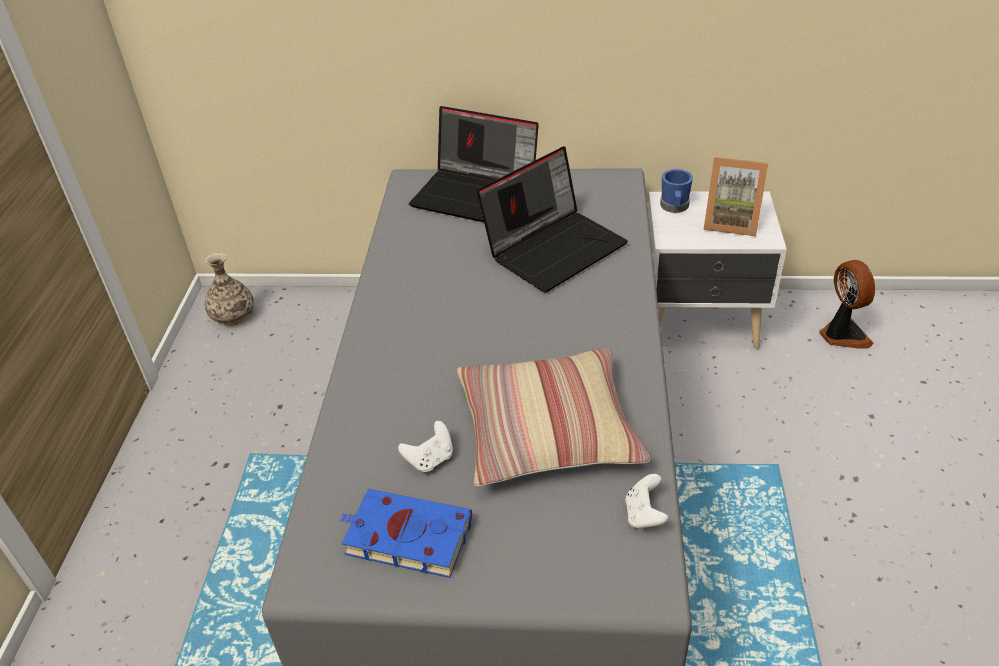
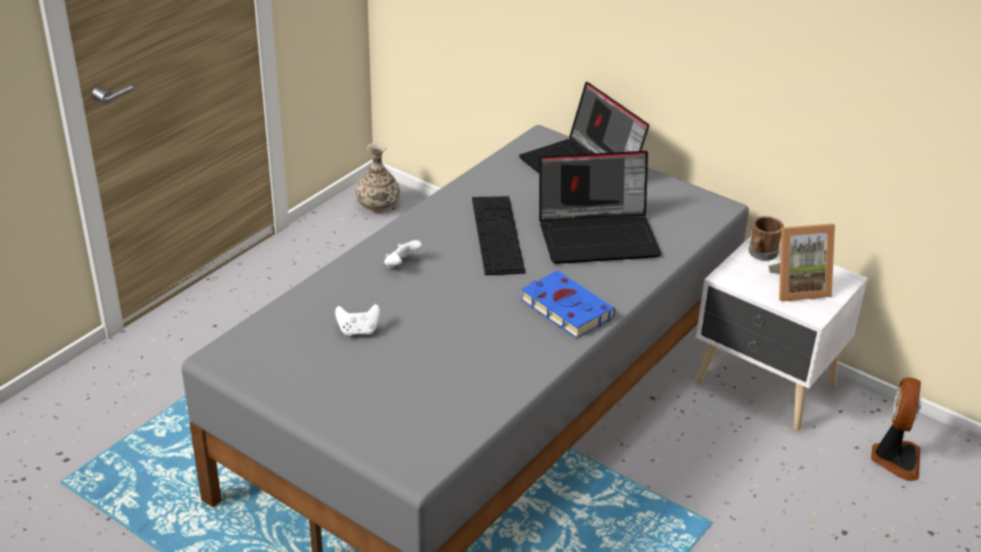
camera: 30 degrees right, 5 degrees down
blue book [339,489,472,578] -> blue book moved to [521,270,615,338]
pillow [457,347,651,487] -> none
white game controller [625,474,668,530] -> white game controller moved to [384,240,422,269]
blue mug [660,169,693,213] -> brown mug [748,216,784,261]
picture frame [704,157,769,236] -> picture frame turned 60 degrees counterclockwise [768,223,835,302]
none -> keyboard [472,196,525,275]

